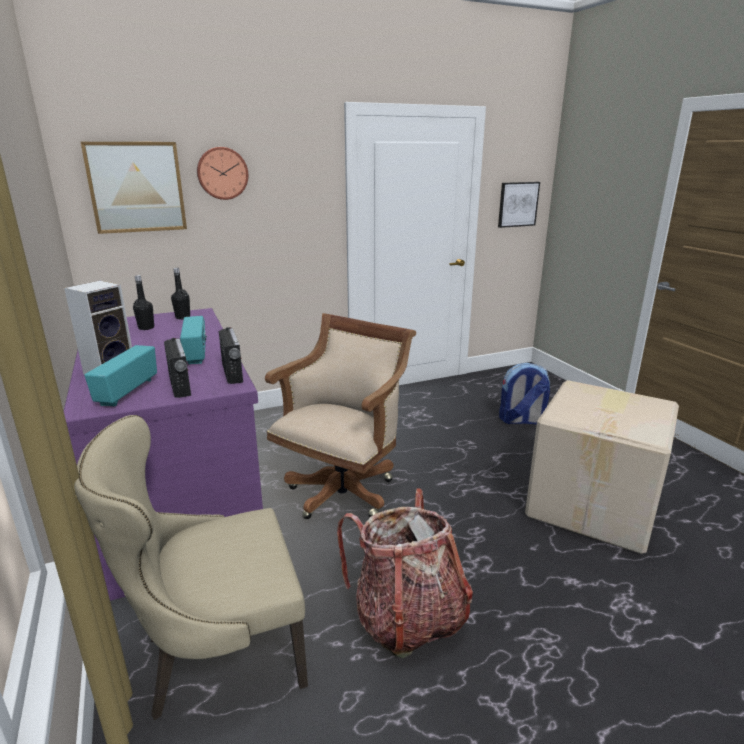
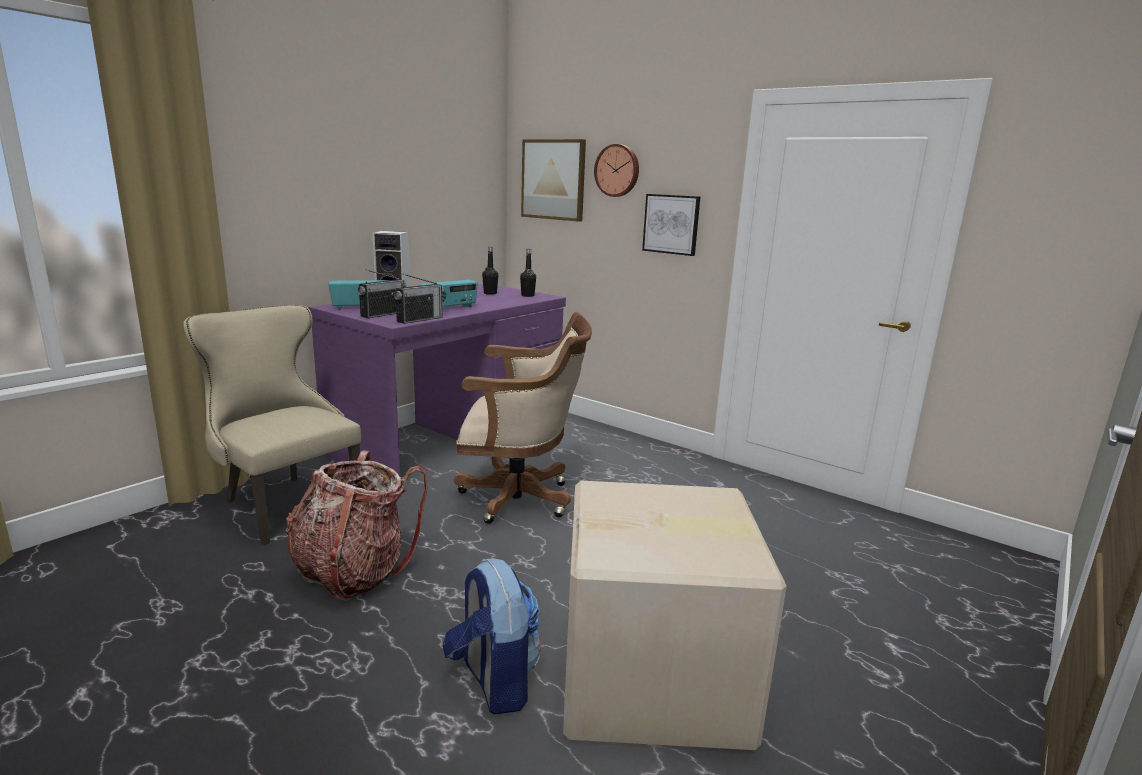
camera: 60 degrees right, 5 degrees down
picture [498,182,540,228] -> picture moved to [642,194,700,256]
backpack [499,363,550,424] -> backpack moved to [443,558,541,714]

